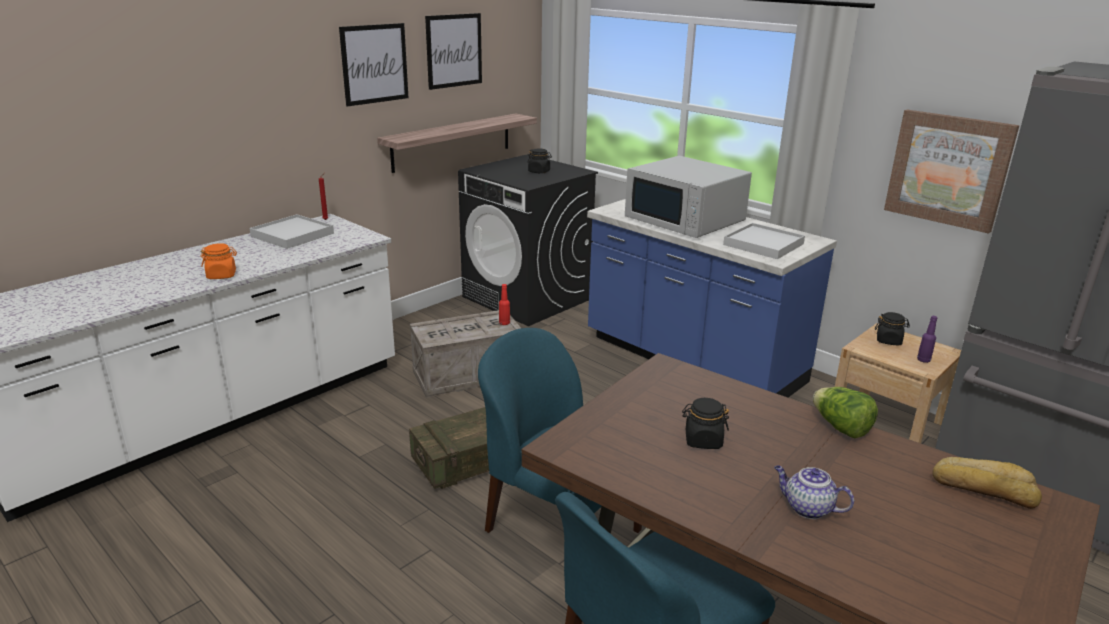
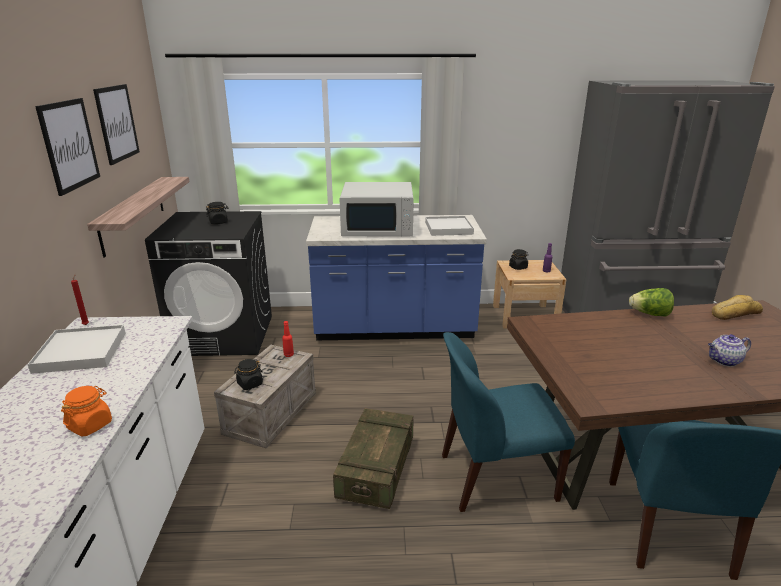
camera: 45 degrees left, 0 degrees up
black jar [682,398,729,449] -> black jar moved to [234,359,263,390]
picture [884,109,1019,234] -> none

